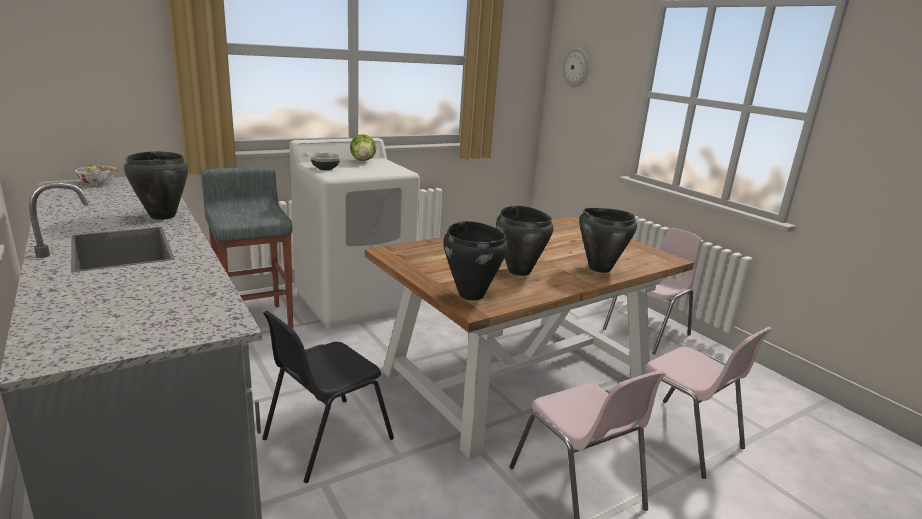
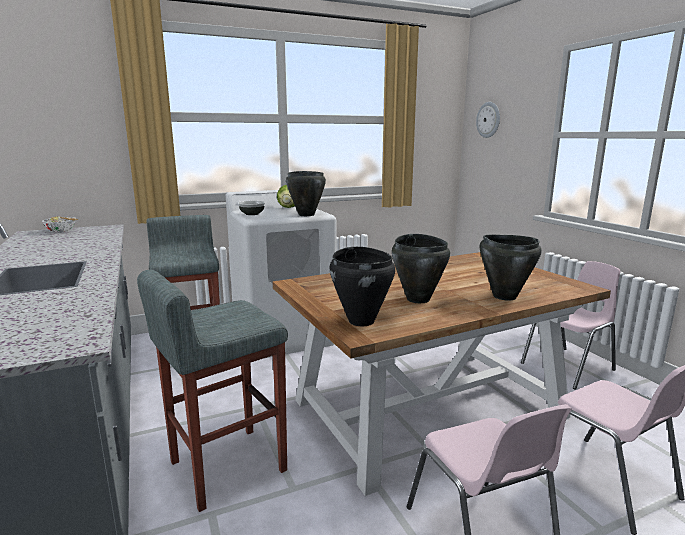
camera: 10 degrees right, 5 degrees down
black cooking pot [124,151,189,220] -> black cooking pot moved to [286,171,326,216]
black chair [262,311,394,483] -> grey stool [137,270,288,512]

